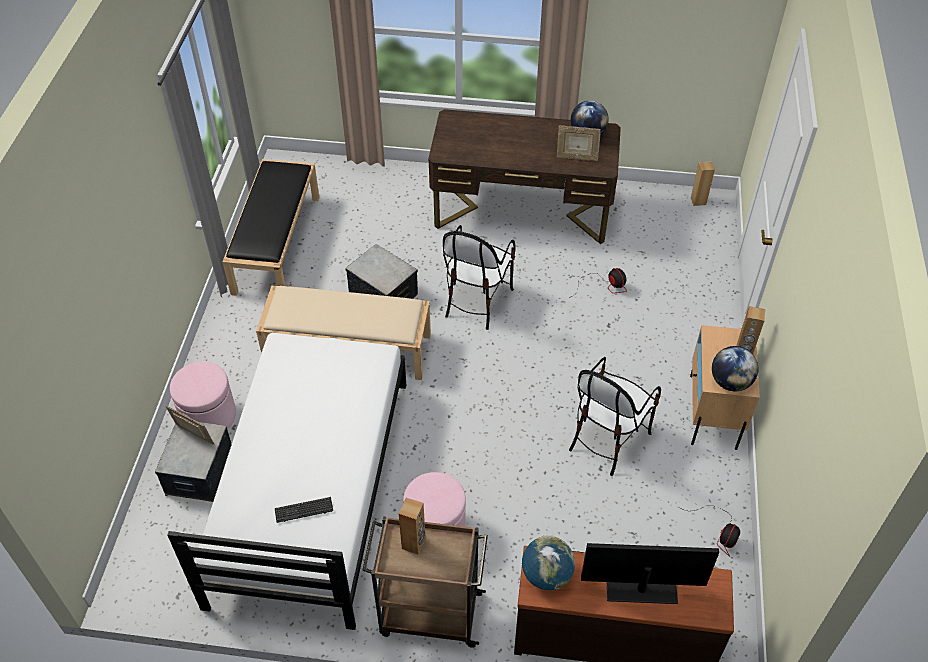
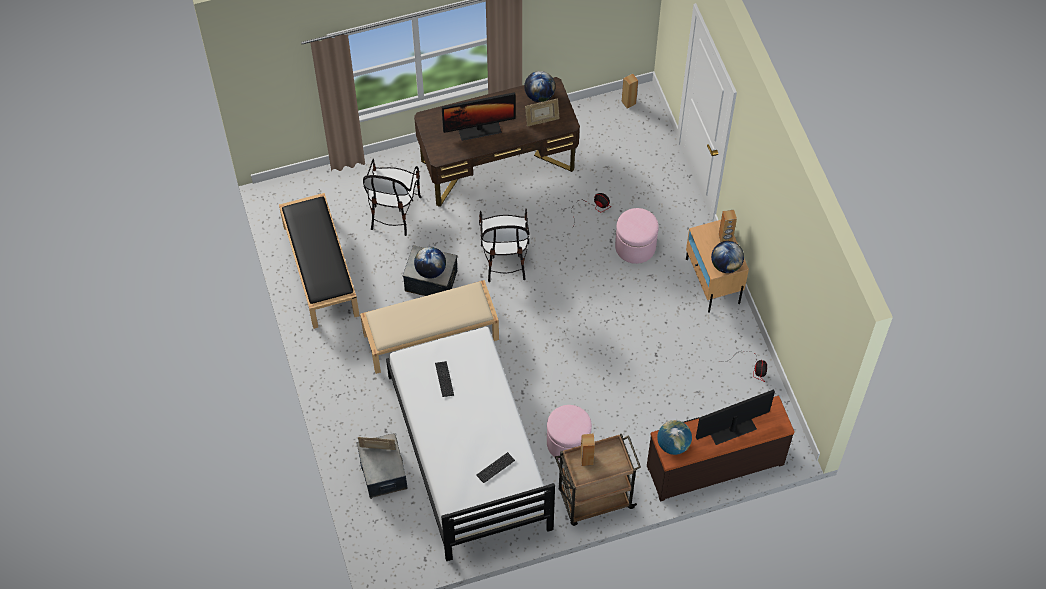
camera: 25 degrees left, 10 degrees up
pink ottoman [170,362,236,430] -> pink ottoman moved to [615,208,659,264]
chair [569,357,661,476] -> chair moved to [363,159,422,236]
none -> globe [414,247,446,278]
none -> keyboard [435,361,454,397]
none -> monitor [442,92,516,141]

